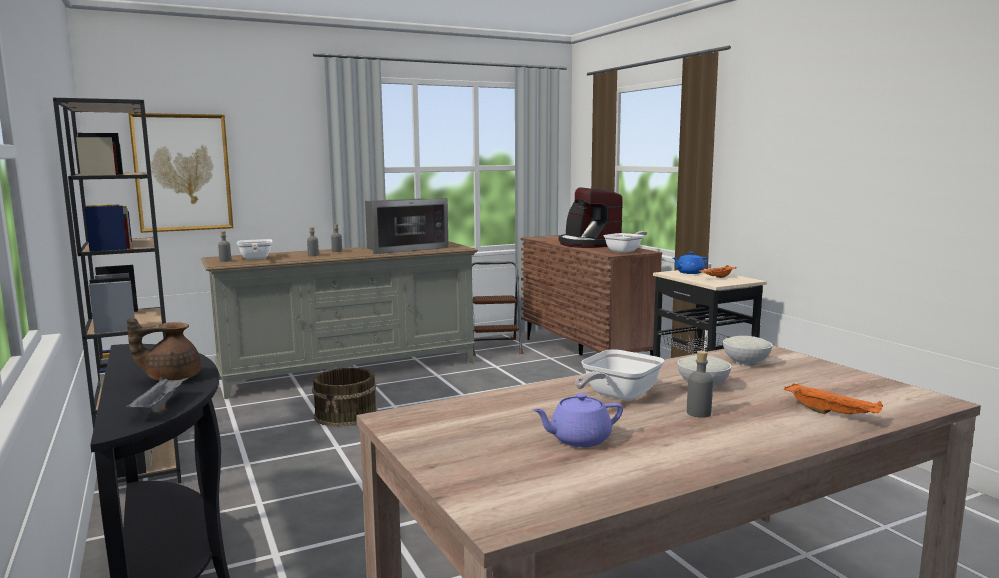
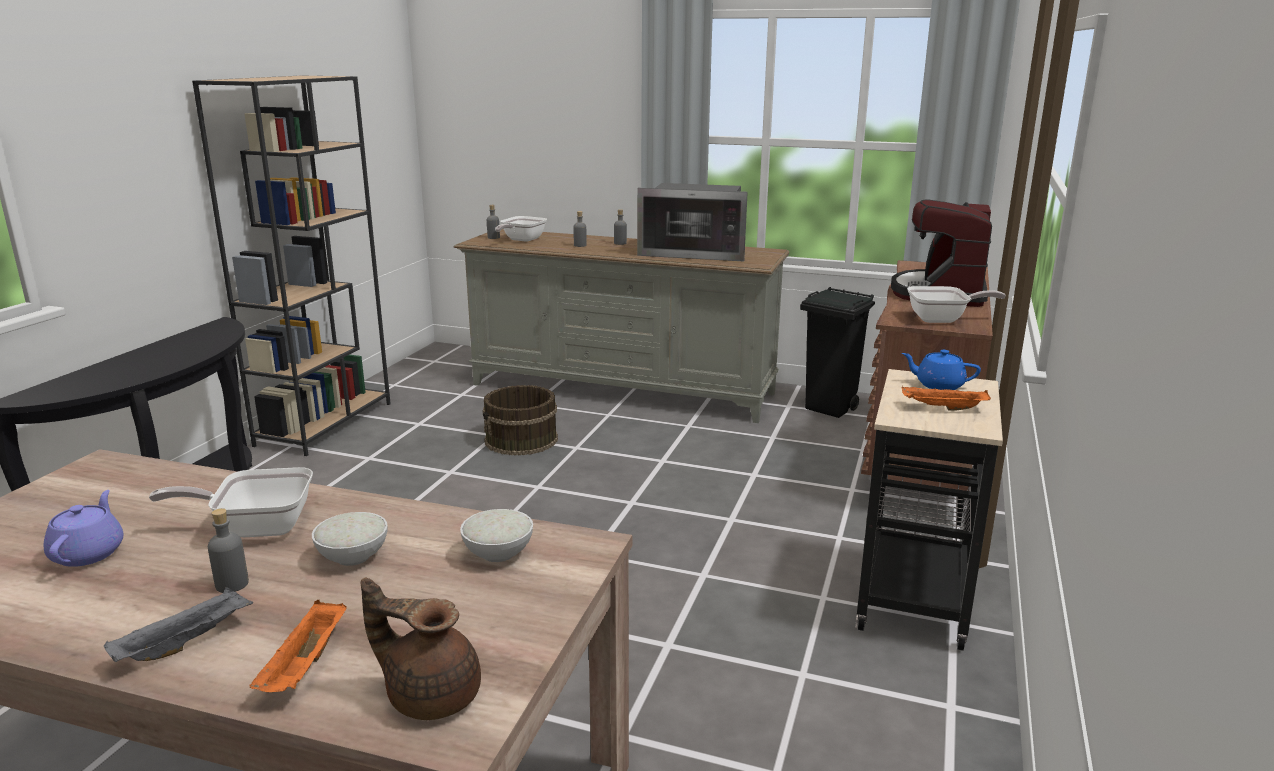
camera: 45 degrees right, 10 degrees up
brown teapot [127,317,201,381] -> brown teapot moved to [361,577,481,720]
grey tray [127,377,189,413] -> grey tray moved to [104,587,253,662]
picture [128,113,233,233] -> none
brown step ladder [472,261,524,356] -> black trash can [800,287,875,418]
purple teapot [532,393,623,447] -> purple teapot turned 60 degrees clockwise [44,490,124,567]

